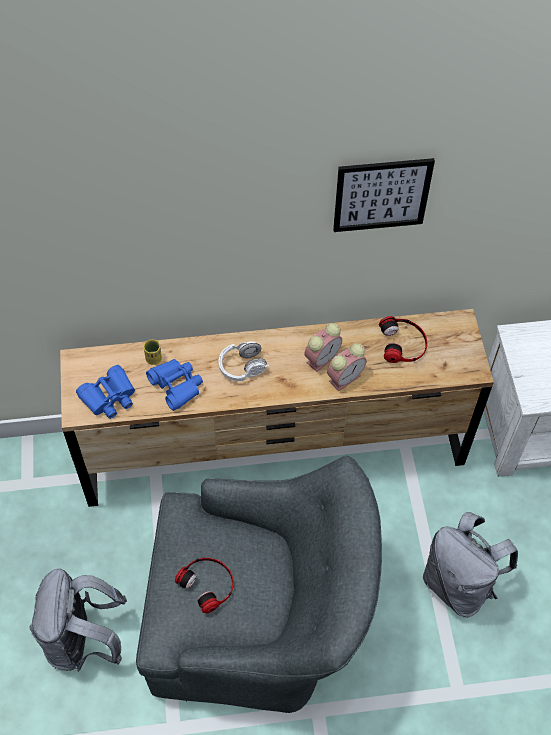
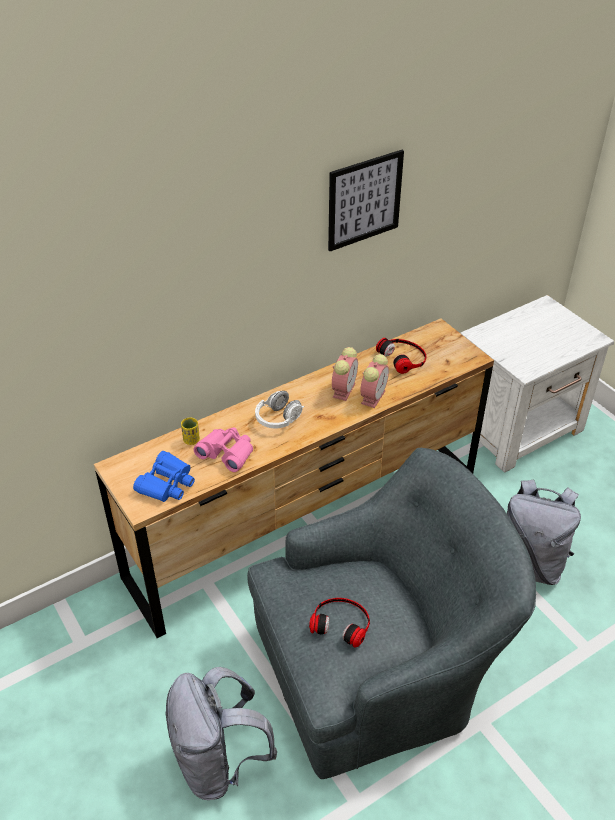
camera: 25 degrees left, 15 degrees down
blue binoculars [146,359,203,411] -> pink binoculars [194,427,253,472]

